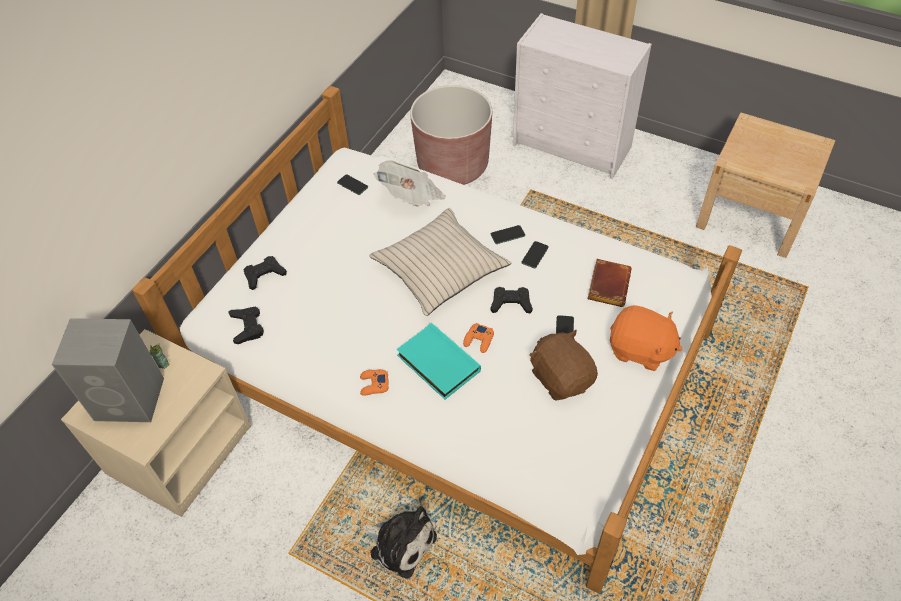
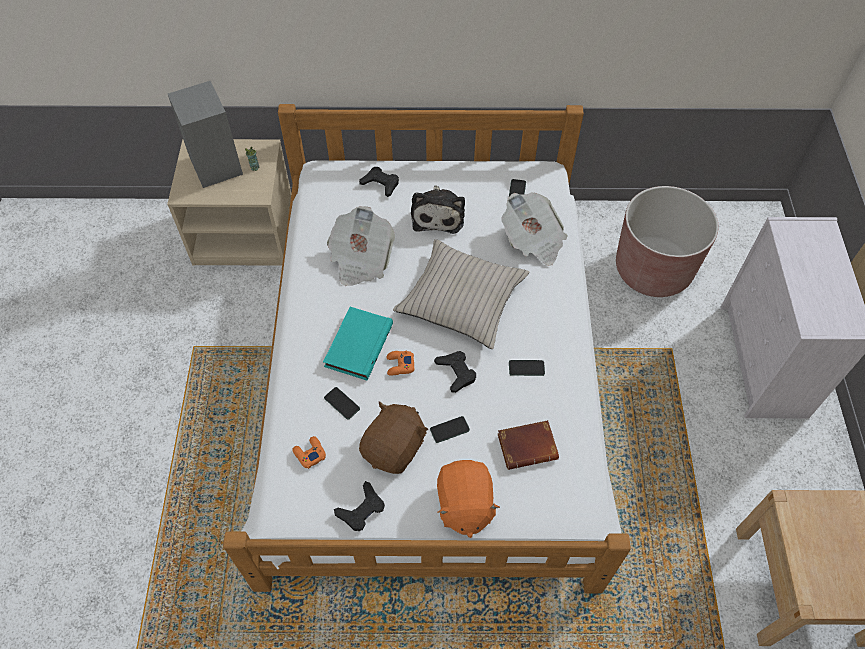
camera: 60 degrees right, 5 degrees up
black game controller [228,307,264,344] -> black game controller moved to [334,481,385,531]
orange game controller [360,369,389,396] -> orange game controller moved to [292,436,326,469]
plush toy [363,506,437,579] -> plush toy moved to [411,185,465,234]
phone [491,225,525,244] -> phone moved to [324,387,360,419]
none -> newspaper [327,206,395,286]

